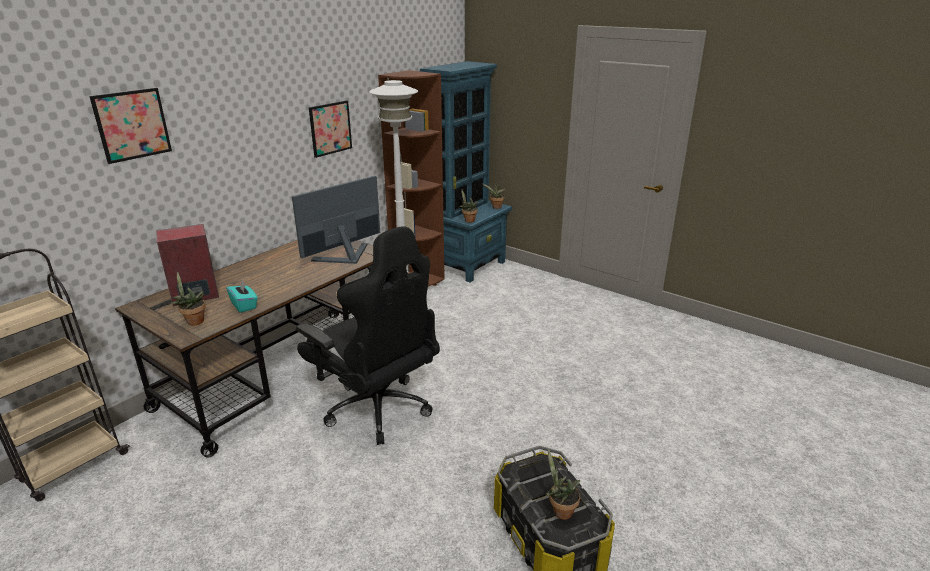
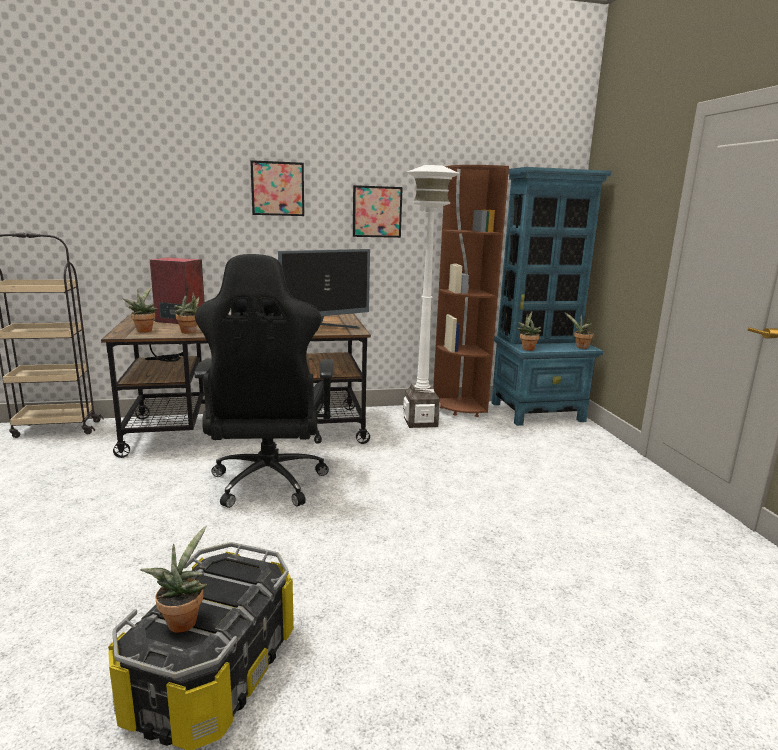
camera: 40 degrees right, 10 degrees down
picture [89,88,172,164] -> picture moved to [250,160,304,216]
turquoise tissue box [226,281,258,313] -> potted plant [174,292,199,333]
monitor [292,176,380,264] -> monitor turned 150 degrees clockwise [278,249,370,329]

